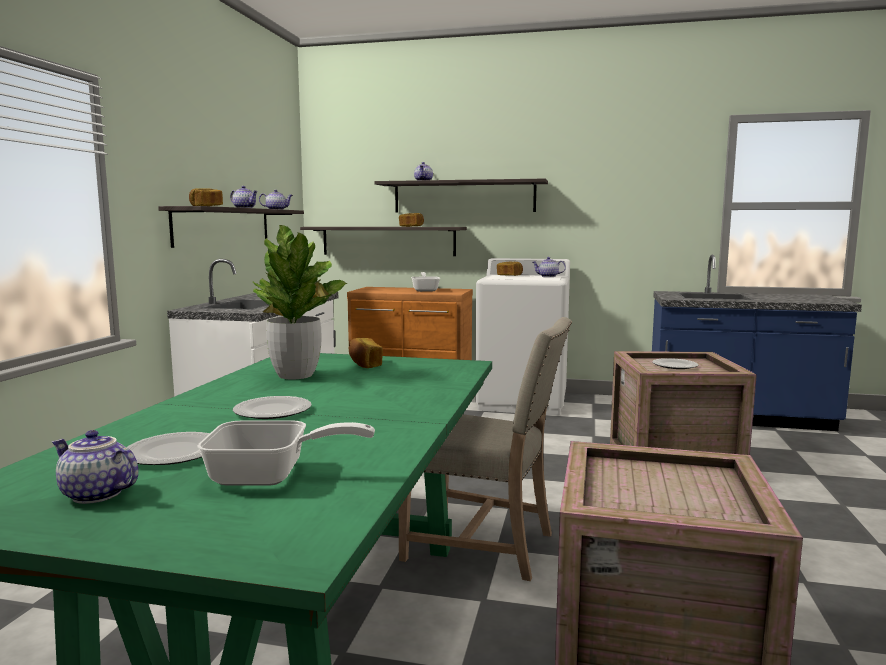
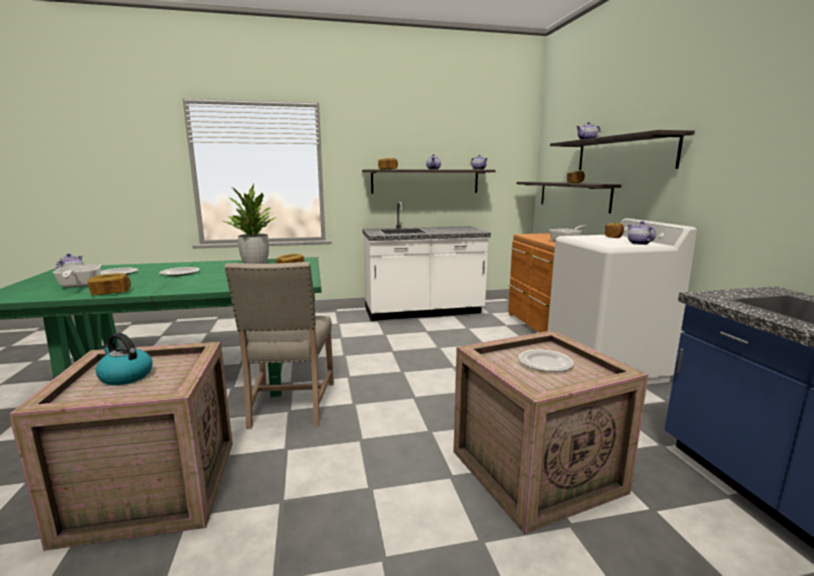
camera: 65 degrees right, 5 degrees up
none -> bread [88,273,131,296]
none -> kettle [96,333,153,385]

